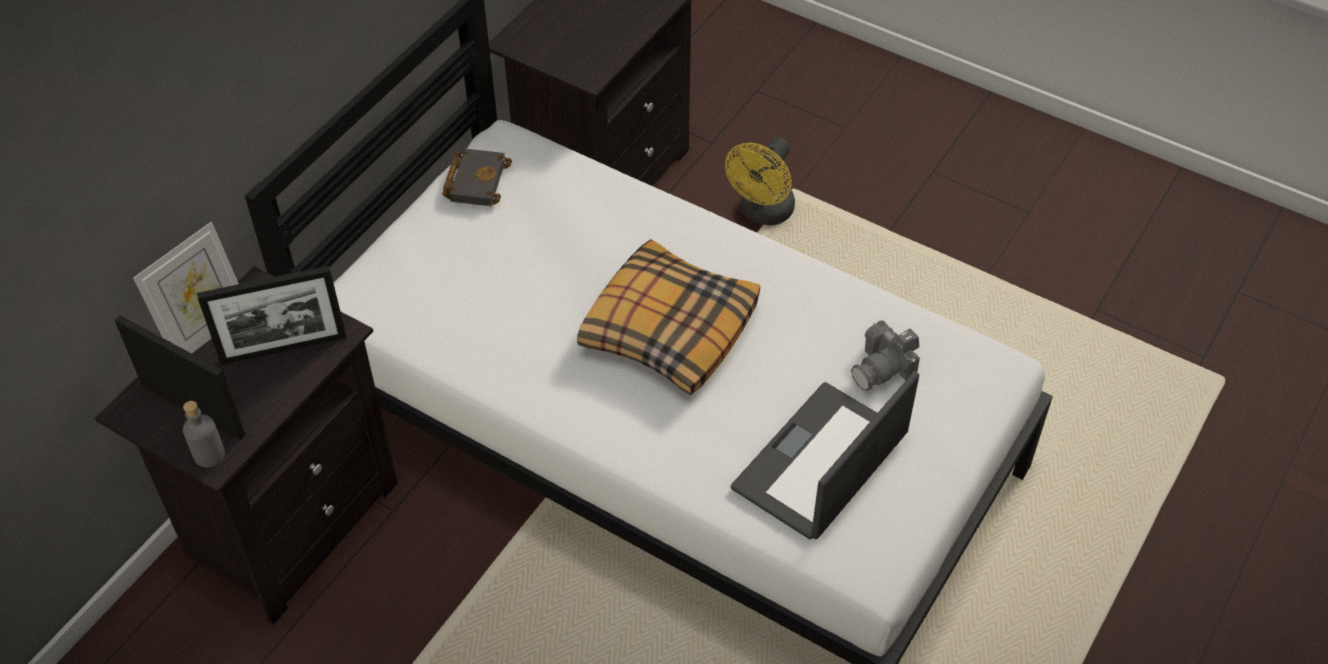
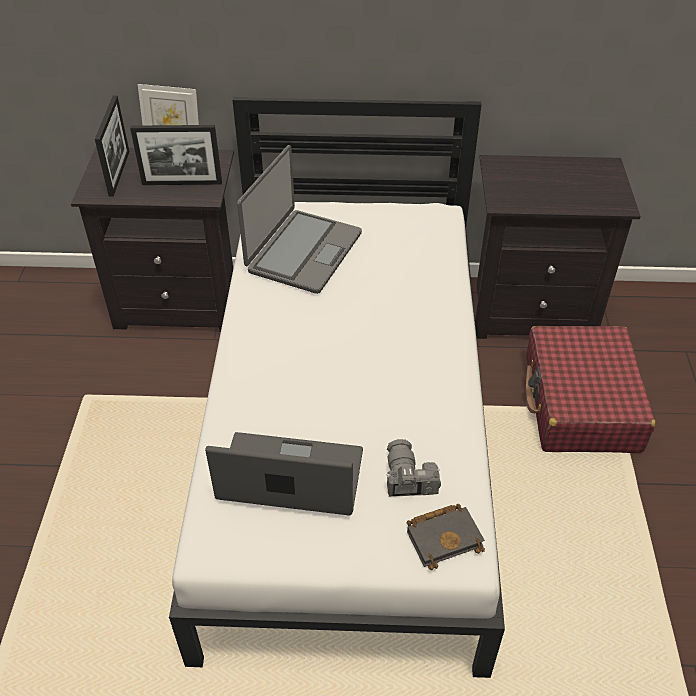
camera: 60 degrees right, 5 degrees down
grey bottle [183,401,225,467] -> none
picture frame [197,266,347,365] -> picture frame turned 45 degrees counterclockwise [130,125,222,185]
black book [442,149,512,206] -> black book moved to [407,504,485,570]
pillow [577,239,760,395] -> none
yellow fan [725,137,795,225] -> red suitcase [526,326,655,453]
camera [851,320,920,391] -> camera turned 60 degrees clockwise [387,439,441,497]
none -> laptop [237,145,362,294]

